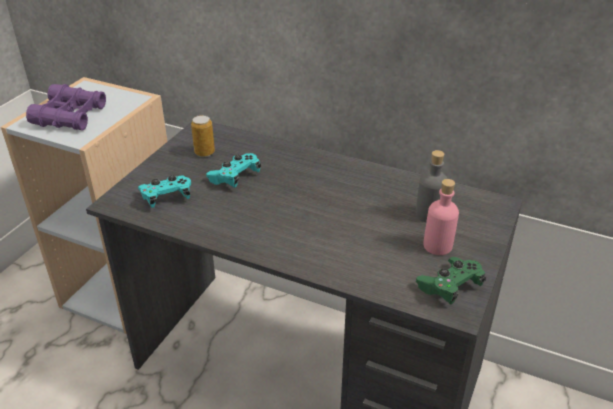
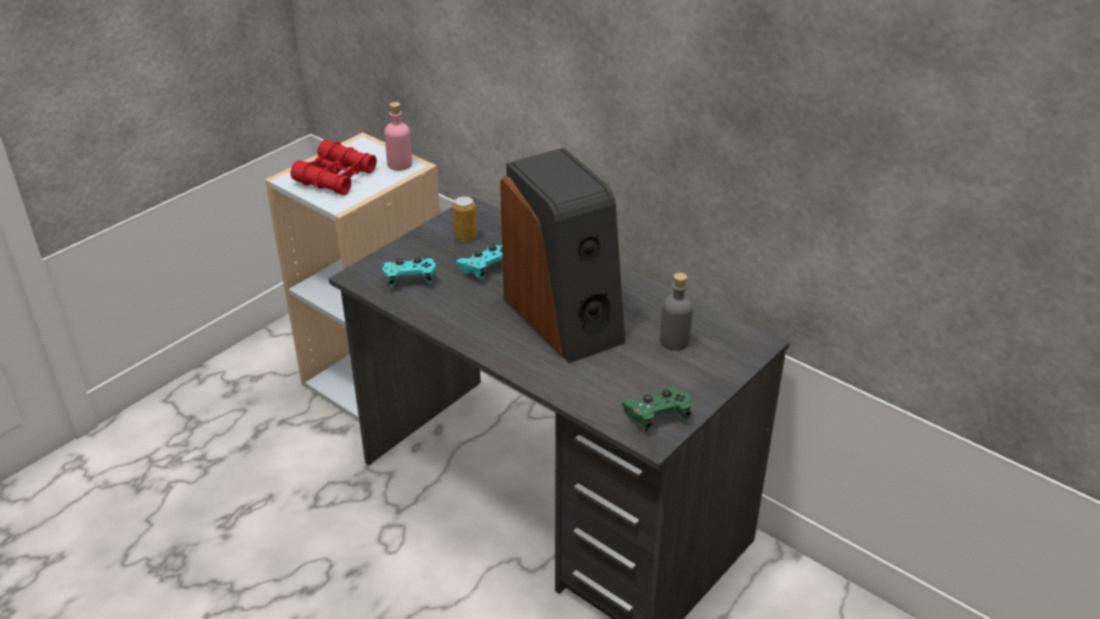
camera: 15 degrees right, 0 degrees up
purple binoculars [26,84,106,131] -> red binoculars [291,140,377,195]
pink bottle [423,179,459,255] -> pink bottle moved to [384,102,412,171]
none -> speaker [500,148,625,363]

